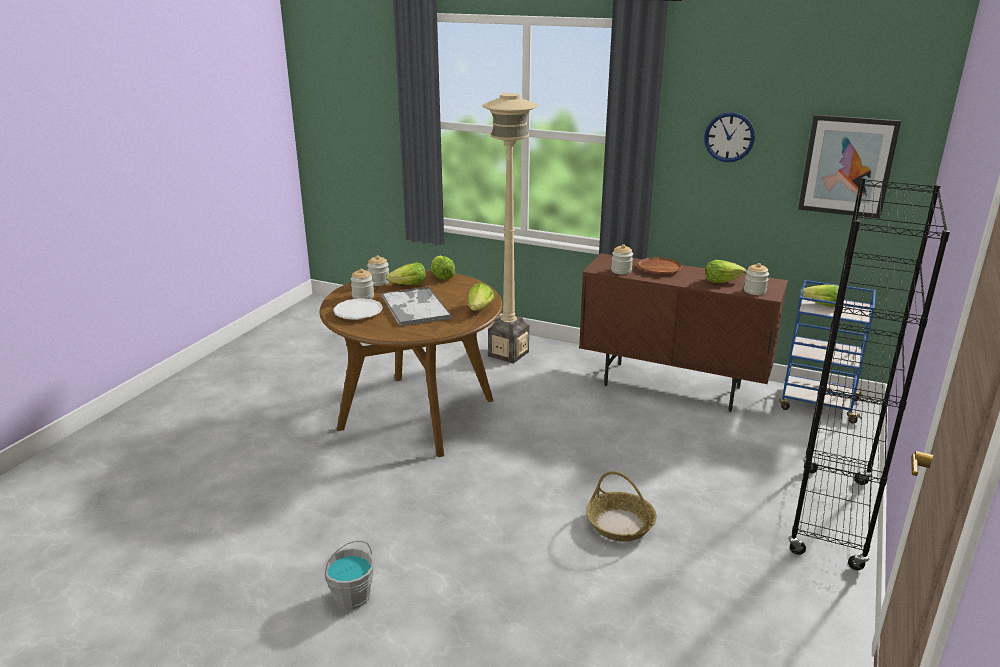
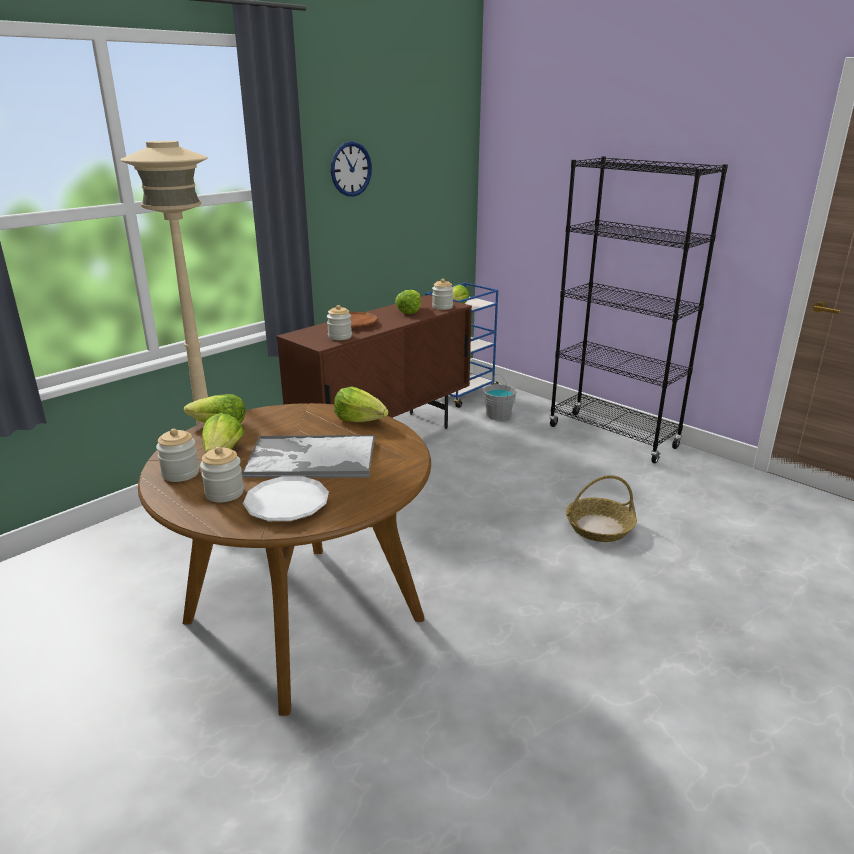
camera: 70 degrees left, 0 degrees up
grey bucket [323,540,374,610] -> grey bucket moved to [483,373,517,420]
picture [798,114,901,219] -> none

